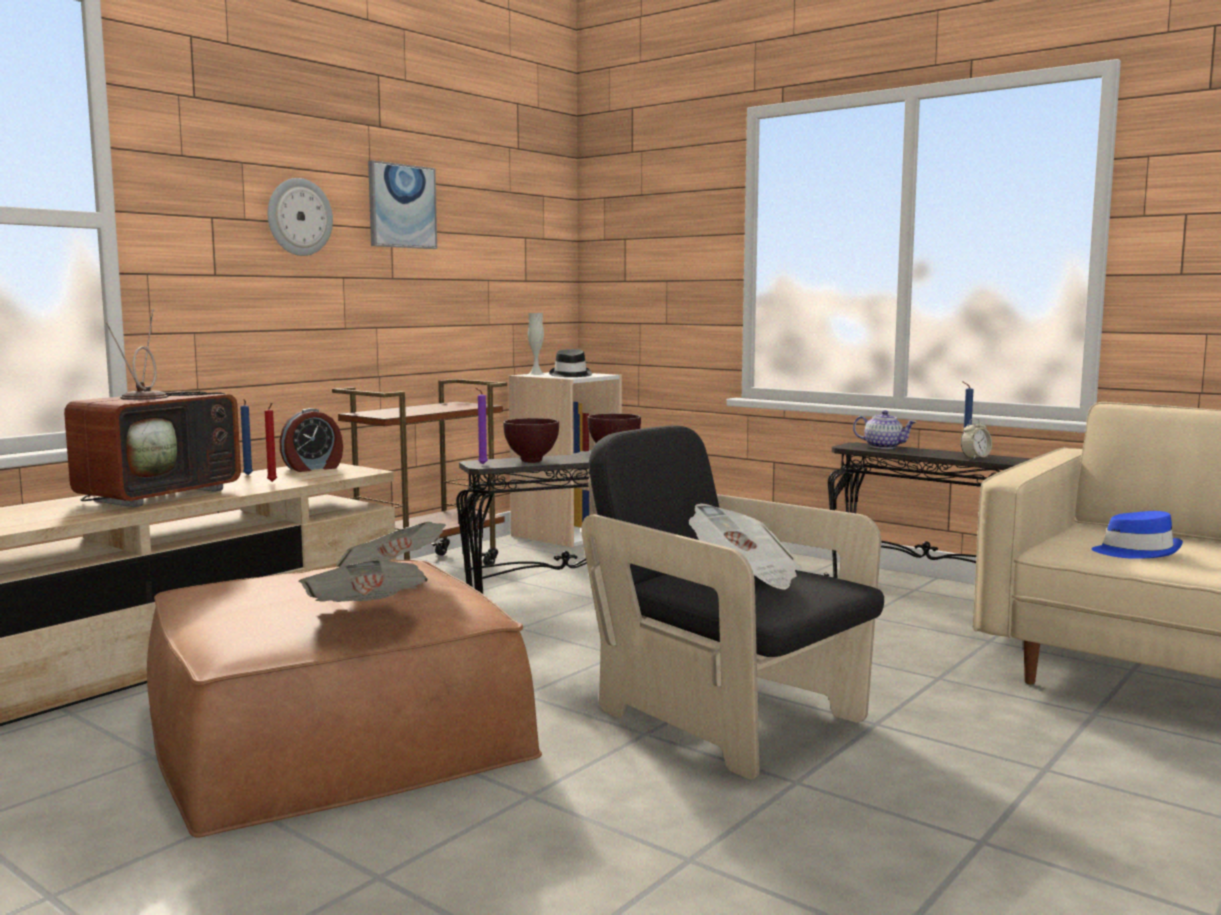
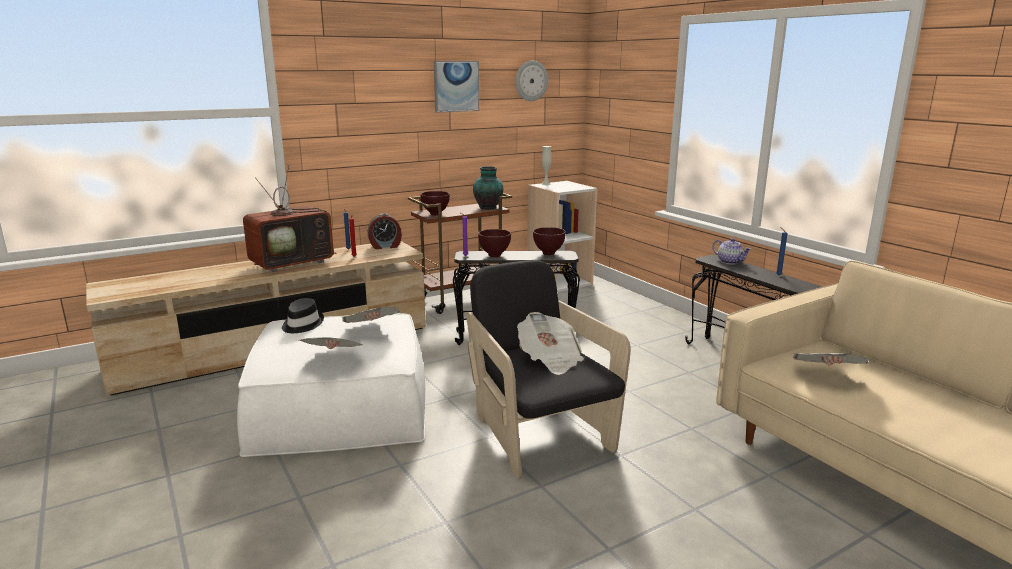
camera: 20 degrees right, 10 degrees up
brown ottoman [147,560,542,838] -> white ottoman [237,313,426,457]
wall clock [268,178,333,256] -> wall clock moved to [515,61,548,101]
black hat [549,349,592,377] -> black hat moved to [282,298,324,333]
alarm clock [961,418,992,459] -> none
blue hat [1092,511,1183,559] -> newspaper [793,353,868,366]
none -> brown bowl [420,191,450,215]
none -> vase [473,166,504,209]

